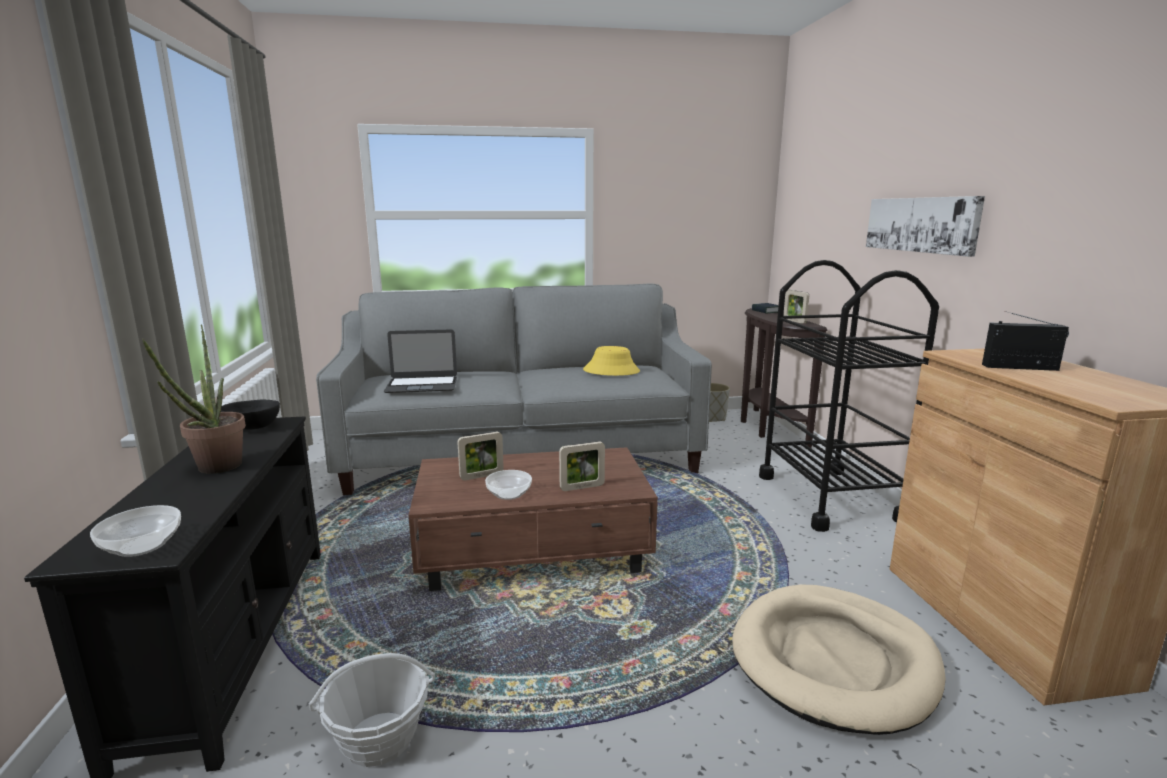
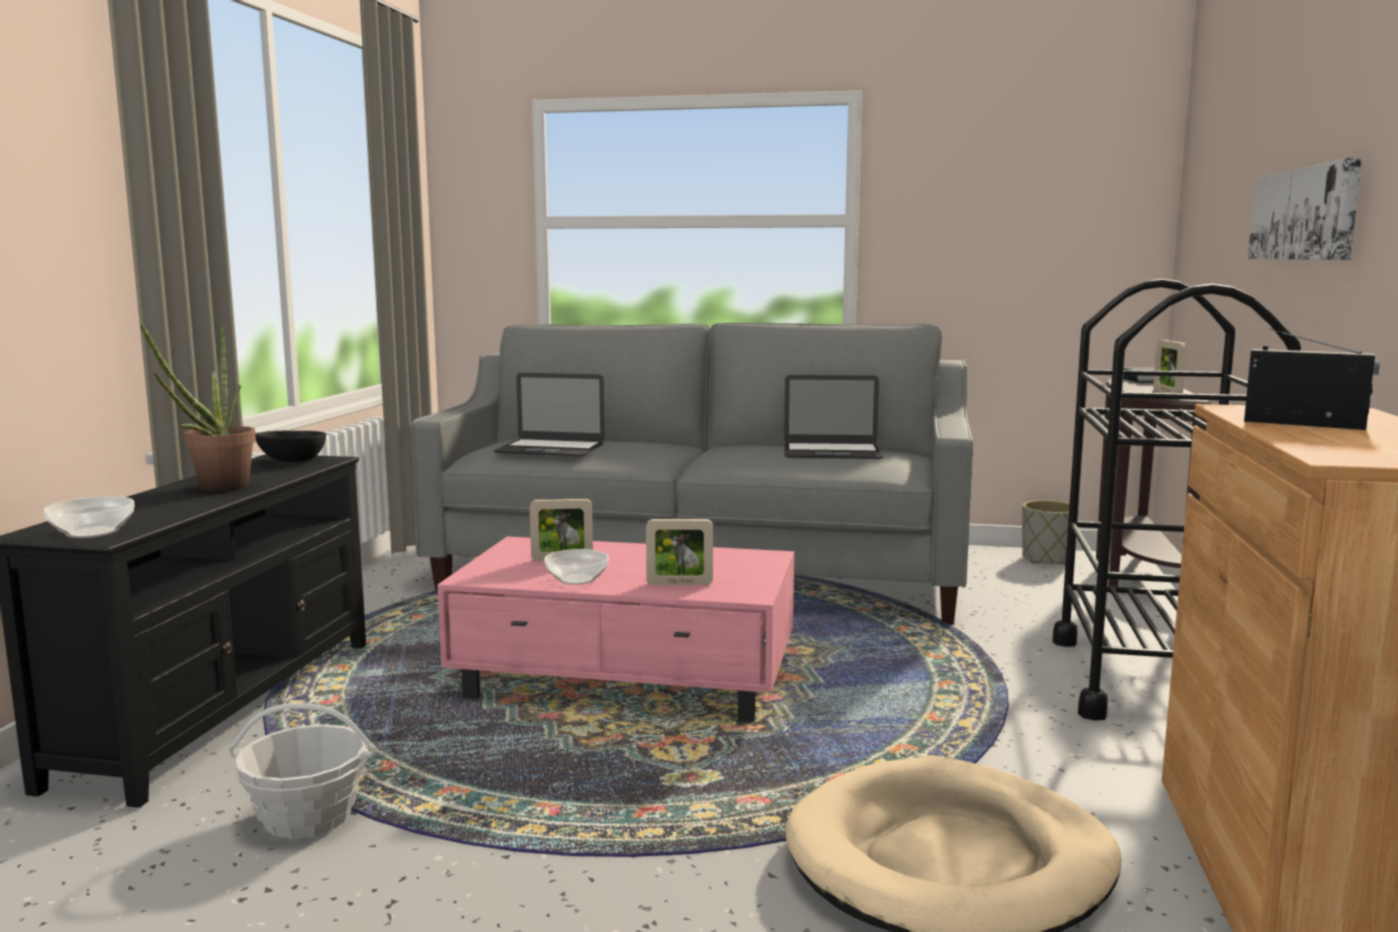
camera: 20 degrees right, 5 degrees down
brown coffee table [408,447,658,591] -> pink coffee table [437,536,794,722]
yellow hat [583,346,640,376] -> laptop [784,375,883,459]

